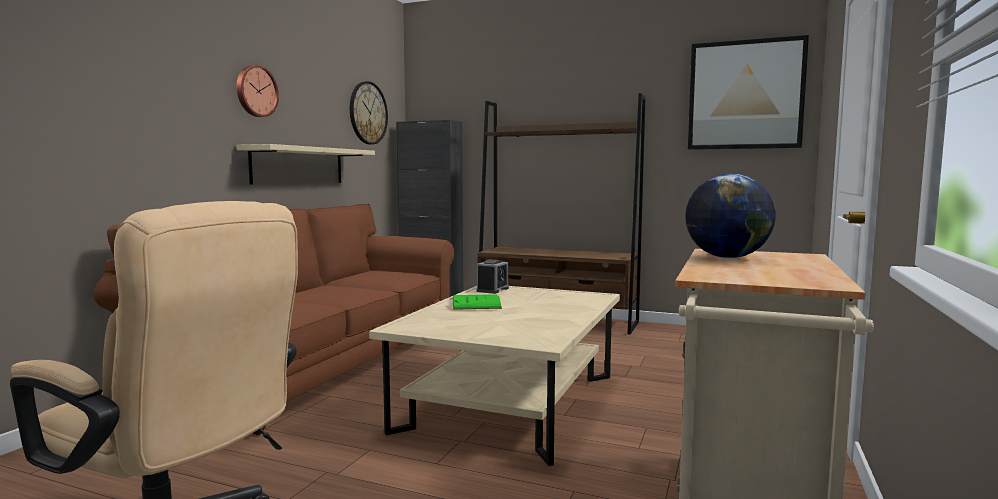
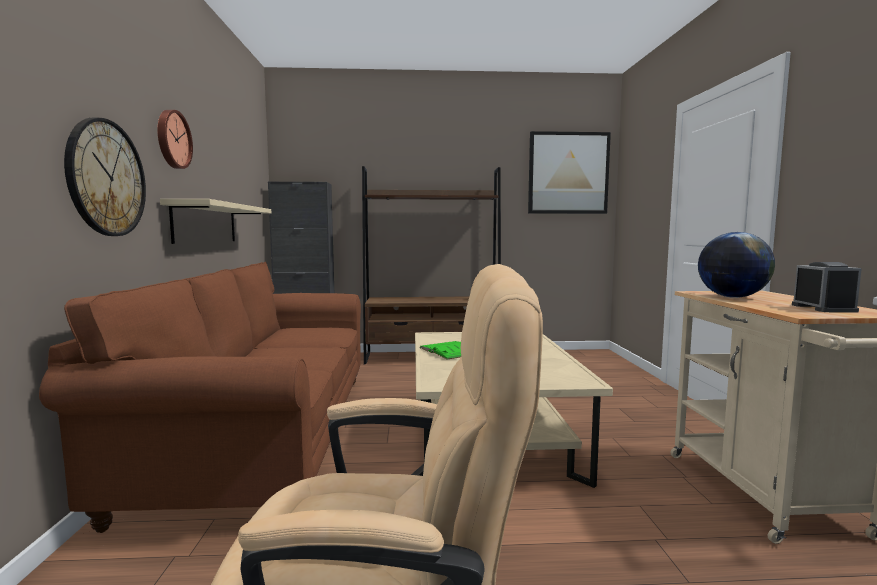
camera: 25 degrees left, 0 degrees up
wall clock [350,81,388,144] -> wall clock moved to [64,118,146,236]
alarm clock [476,259,509,294] -> alarm clock moved to [792,262,862,313]

